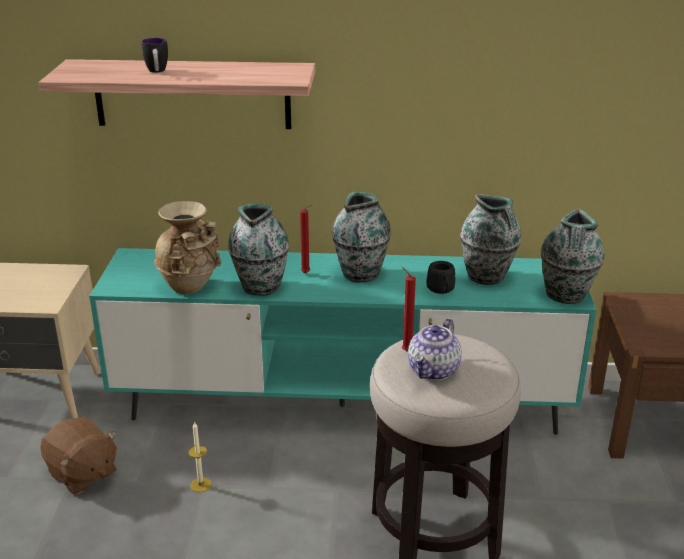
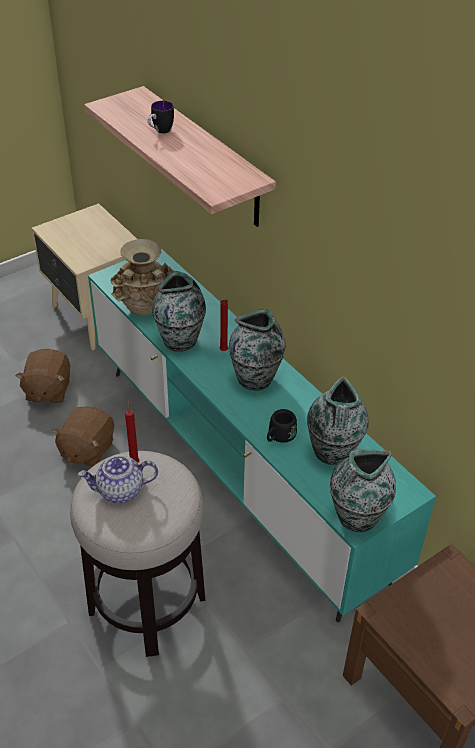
camera: 50 degrees right, 15 degrees up
candle [188,421,212,492] -> brown plush toy [52,406,114,467]

